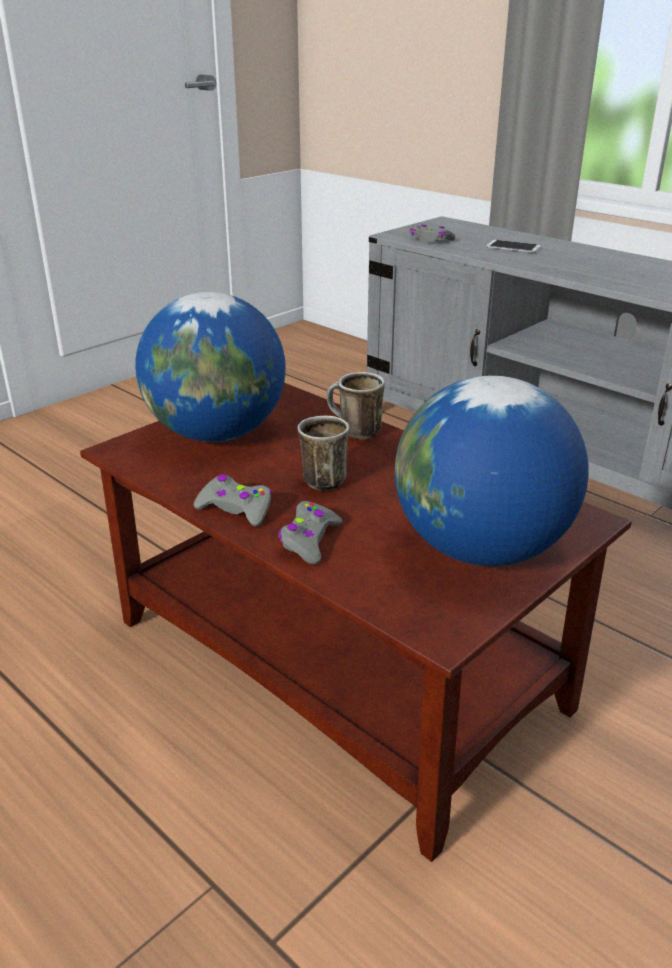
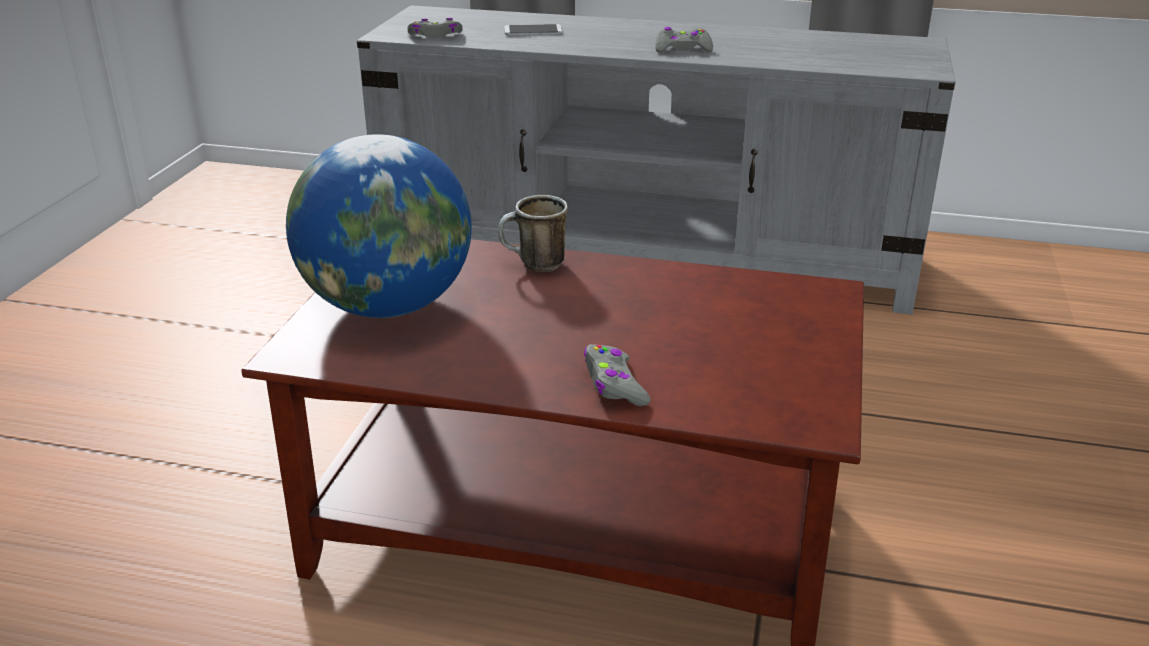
camera: 30 degrees left, 0 degrees up
grey game controller [194,474,272,527] -> grey game controller moved to [656,27,713,53]
mug [297,416,350,491] -> none
globe [395,375,589,566] -> none

